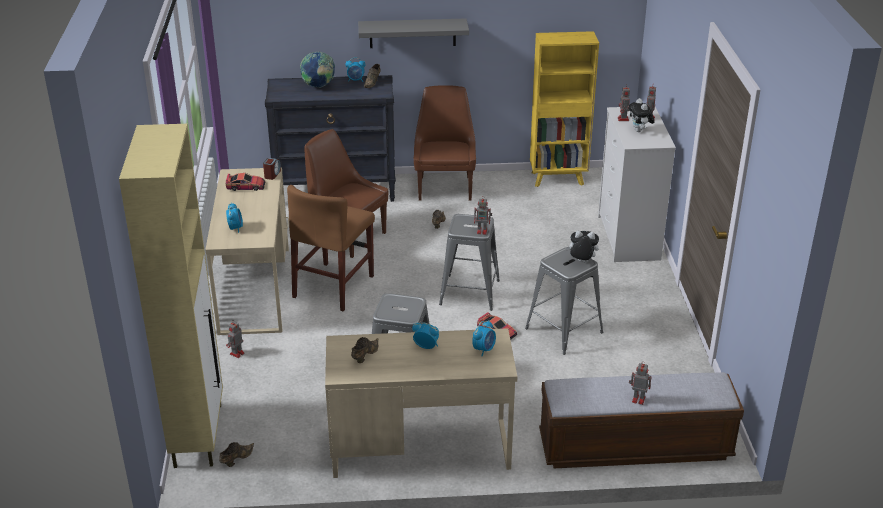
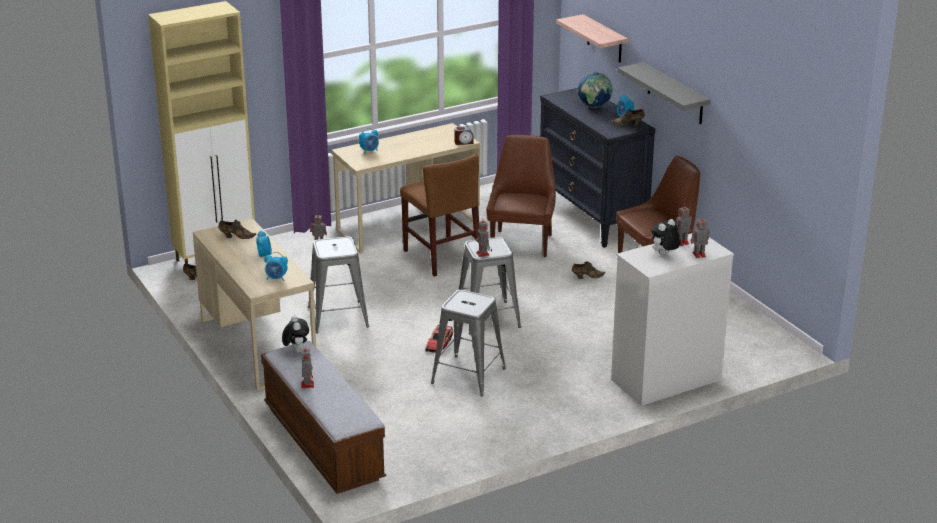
camera: 65 degrees right, 5 degrees down
toy car [226,173,265,191] -> none
brown chair [287,185,375,311] -> brown chair turned 120 degrees counterclockwise [400,154,479,277]
yellow bookcase [530,31,599,187] -> none
plush toy [566,231,599,262] -> plush toy moved to [282,316,309,353]
none -> shelf [556,14,628,63]

